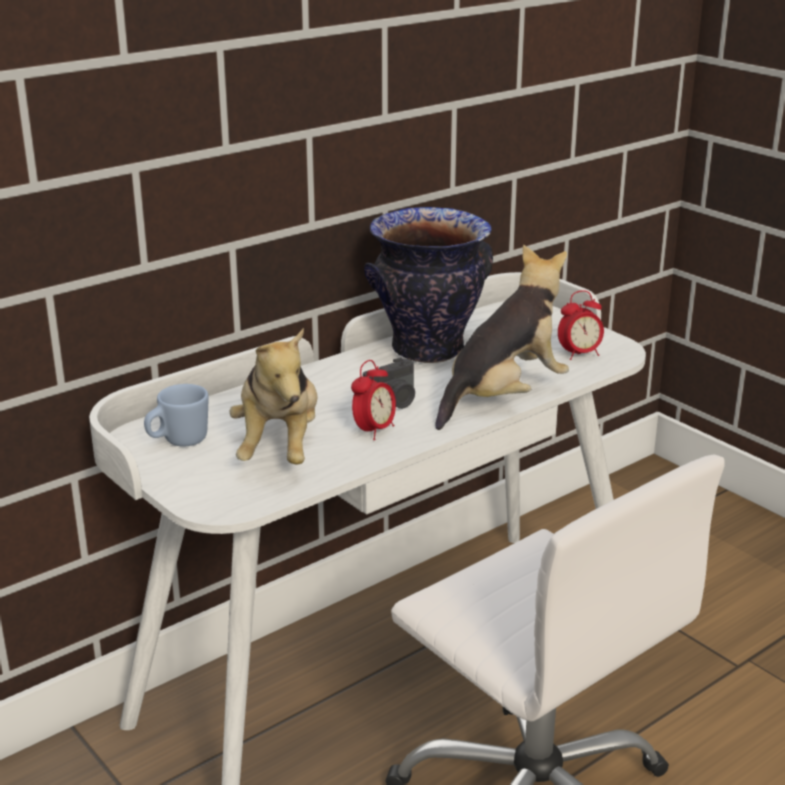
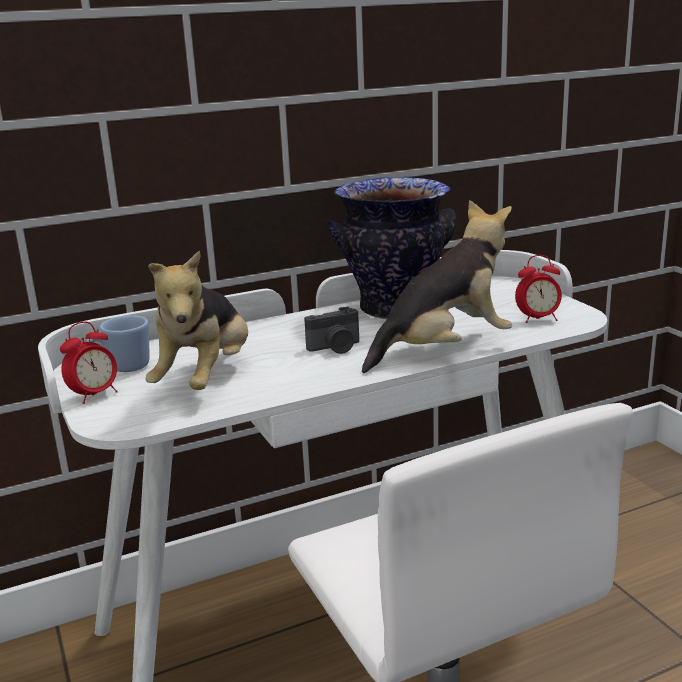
camera: 15 degrees right, 5 degrees down
alarm clock [351,360,396,440] -> alarm clock moved to [60,321,118,404]

